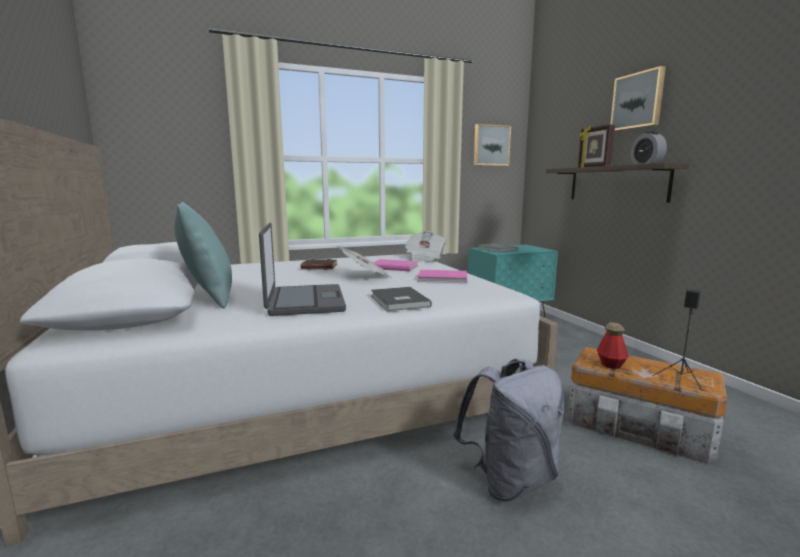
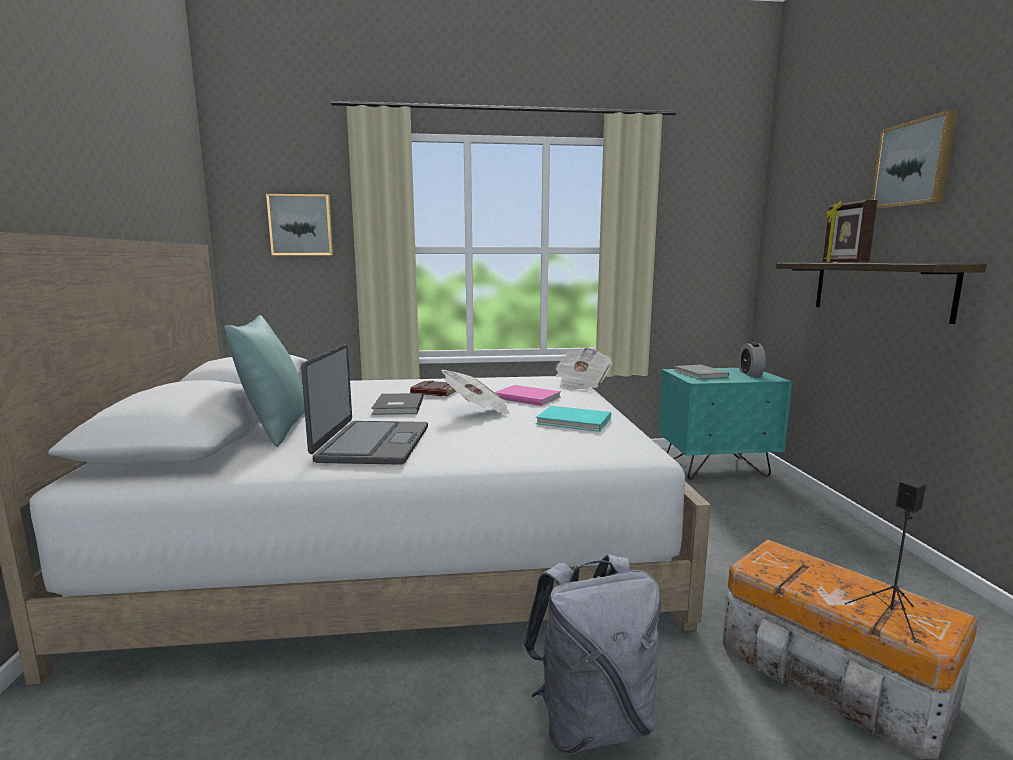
camera: 15 degrees right, 0 degrees up
grey book [371,287,432,311] -> grey book moved to [371,393,424,415]
pink book [417,270,467,283] -> turquoise book [536,406,611,432]
picture [474,124,511,166] -> picture moved to [266,194,333,255]
bottle [597,322,629,369] -> none
alarm clock [631,132,667,164] -> alarm clock moved to [739,342,766,376]

